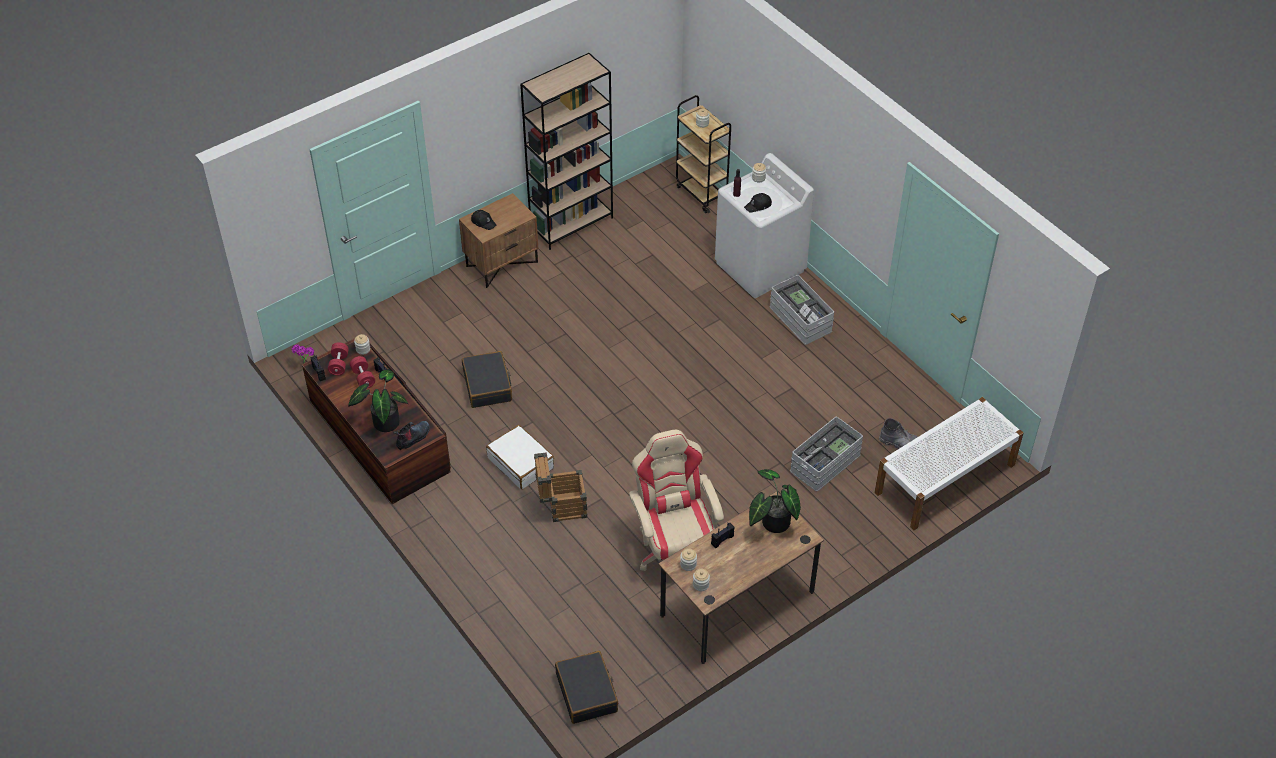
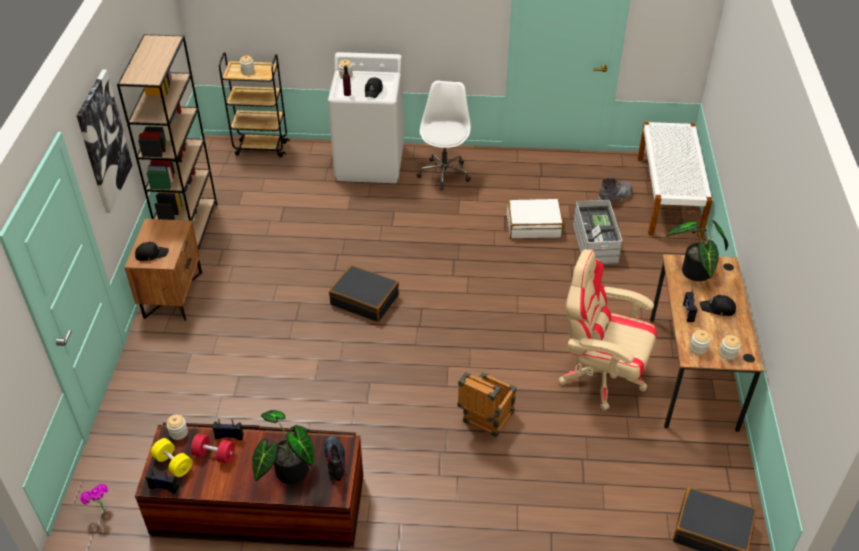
camera: 50 degrees left, 5 degrees down
red dumbbell [328,342,349,375] -> yellow dumbbell [151,438,192,477]
black suitcase [462,351,512,408] -> black suitcase moved to [329,265,399,322]
white suitcase [486,425,554,489] -> white suitcase moved to [507,199,564,239]
grey storage box [770,275,834,345] -> white office chair [417,81,471,190]
none -> picture [76,70,132,213]
none -> black cap [700,295,736,316]

